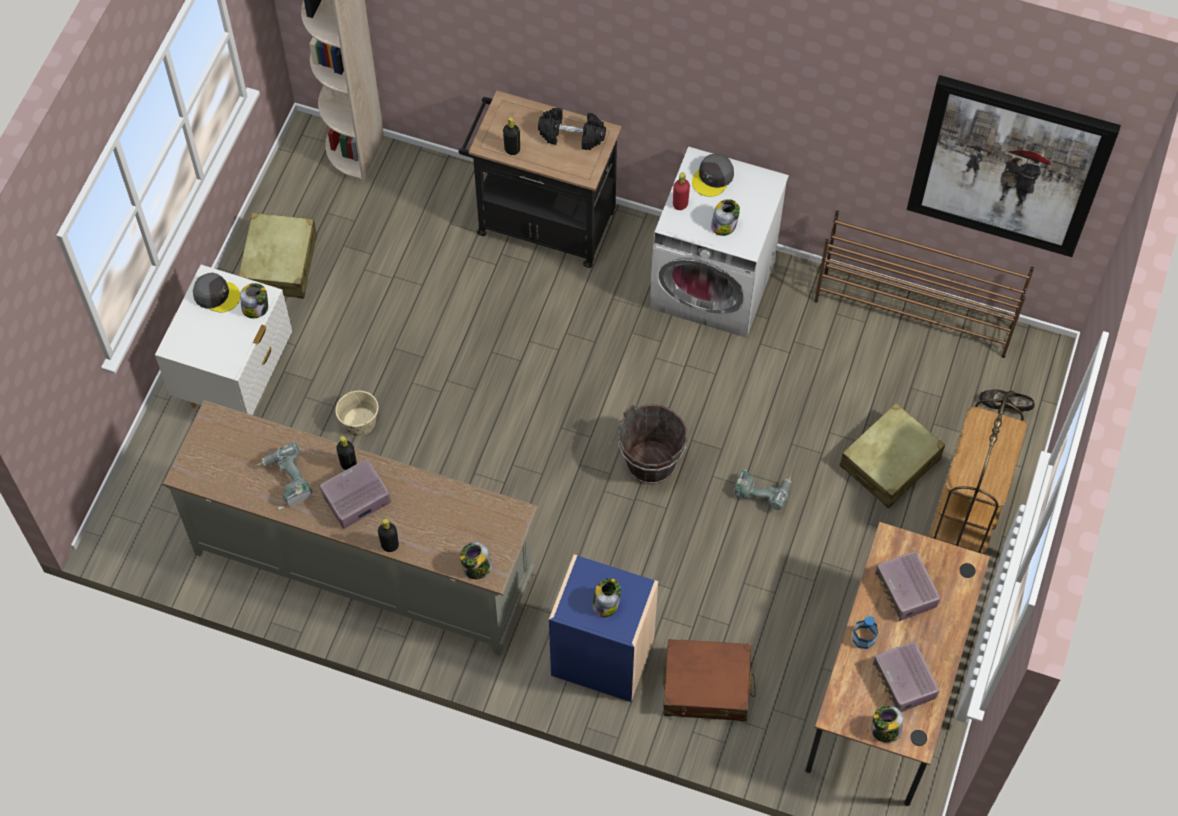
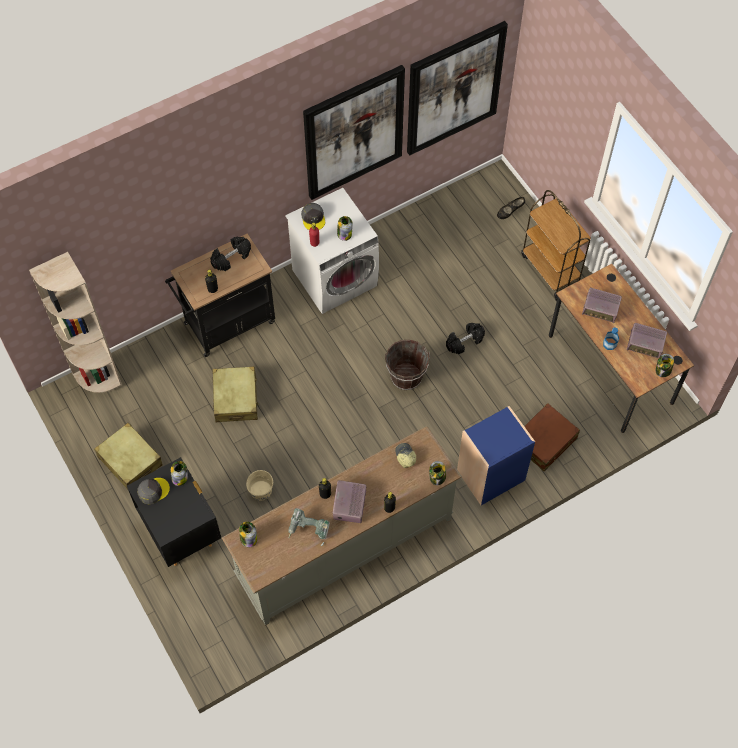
camera: 50 degrees left, 0 degrees up
white nightstand [155,265,292,415] -> black nightstand [127,457,221,567]
jar [593,578,621,617] -> jar moved to [239,522,257,548]
power drill [734,470,791,510] -> black dumbbell [446,323,485,354]
brown shoe rack [814,210,1034,358] -> none
beige suitcase [840,403,945,508] -> beige suitcase moved to [212,366,259,422]
none -> picture [303,65,405,200]
none -> cap [395,443,416,468]

